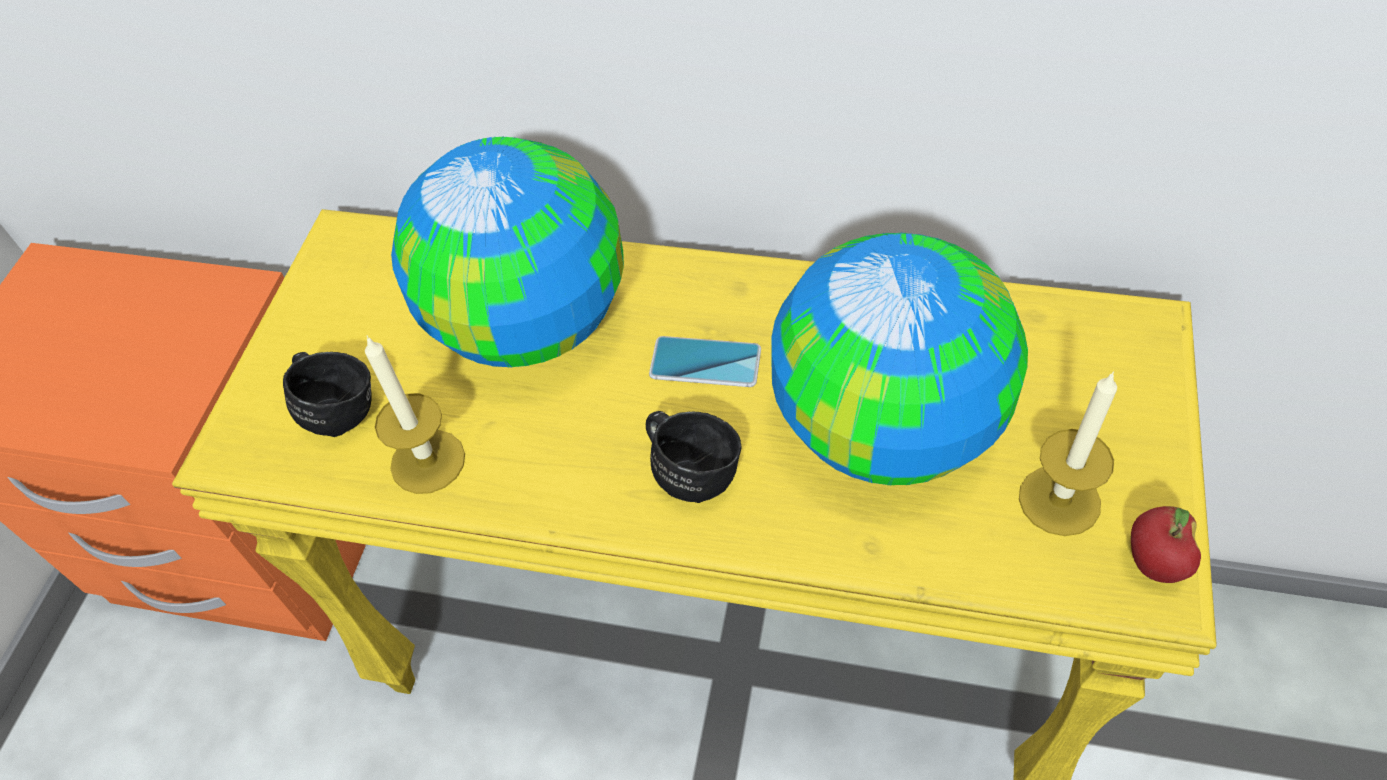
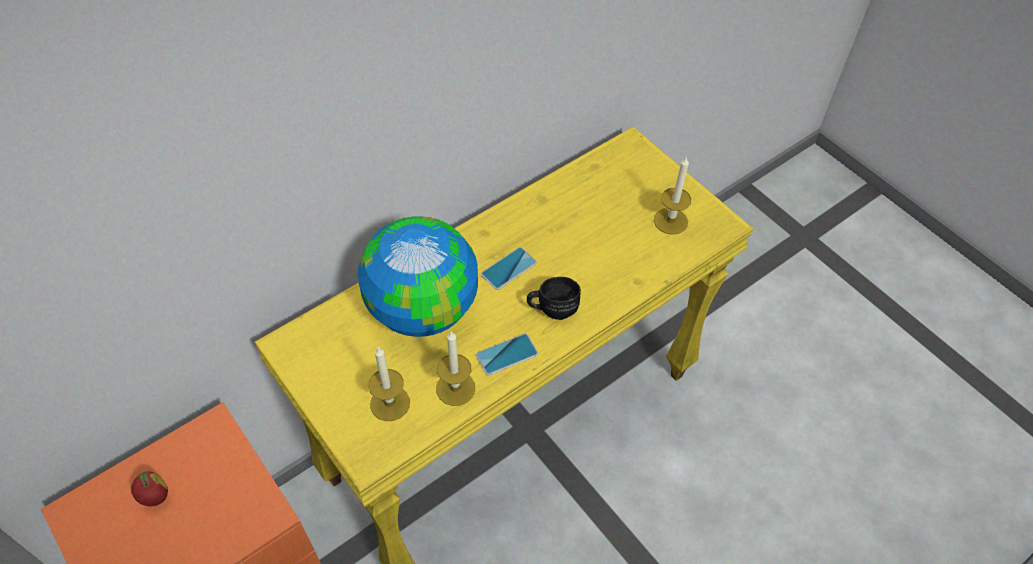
camera: 55 degrees left, 0 degrees up
black mug [283,352,372,437] -> candle [368,347,410,421]
globe [771,233,1028,485] -> none
apple [1131,506,1201,583] -> apple moved to [131,471,168,507]
none -> phone [476,334,538,375]

